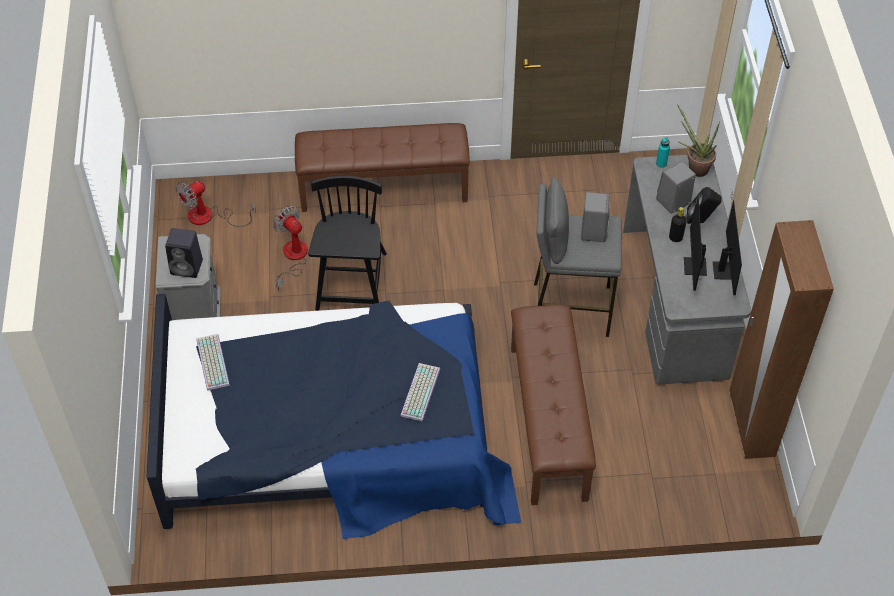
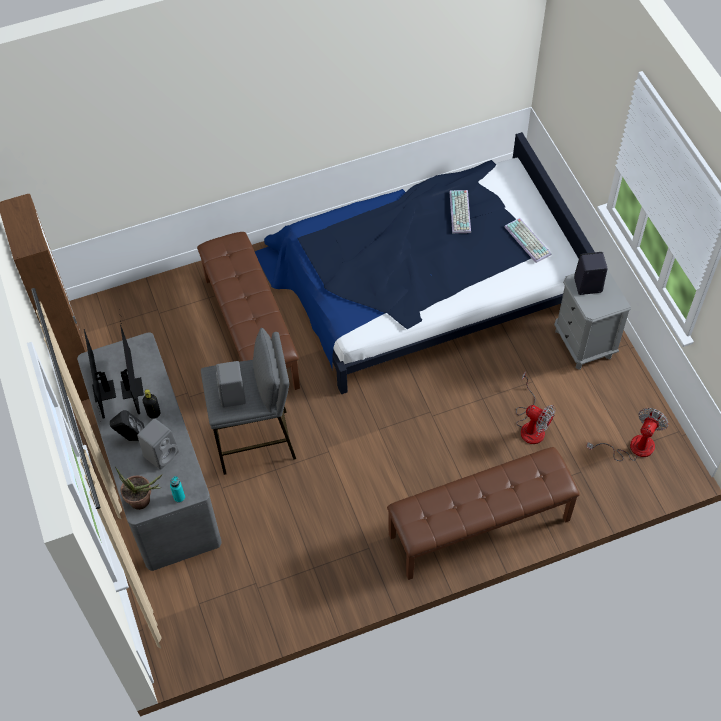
camera: 165 degrees right, 5 degrees up
black chair [308,176,387,311] -> none
keyboard [401,363,440,422] -> keyboard moved to [449,190,471,233]

